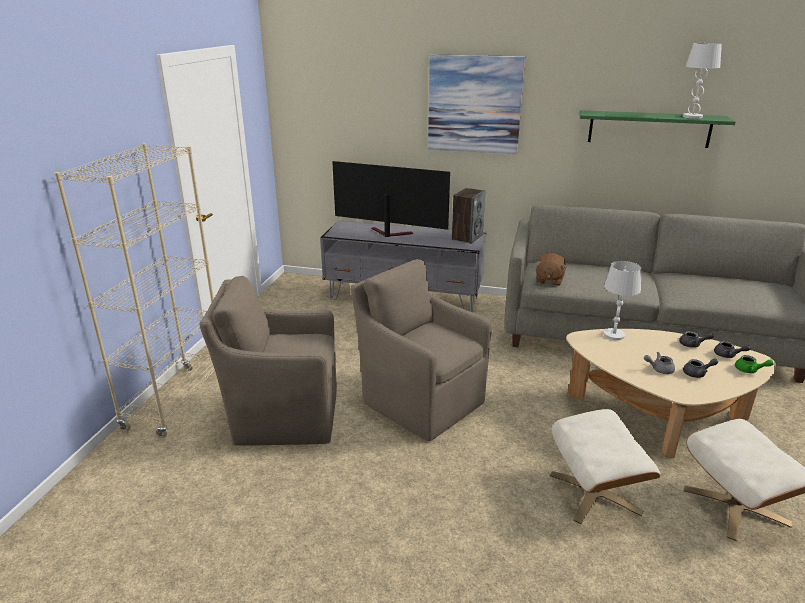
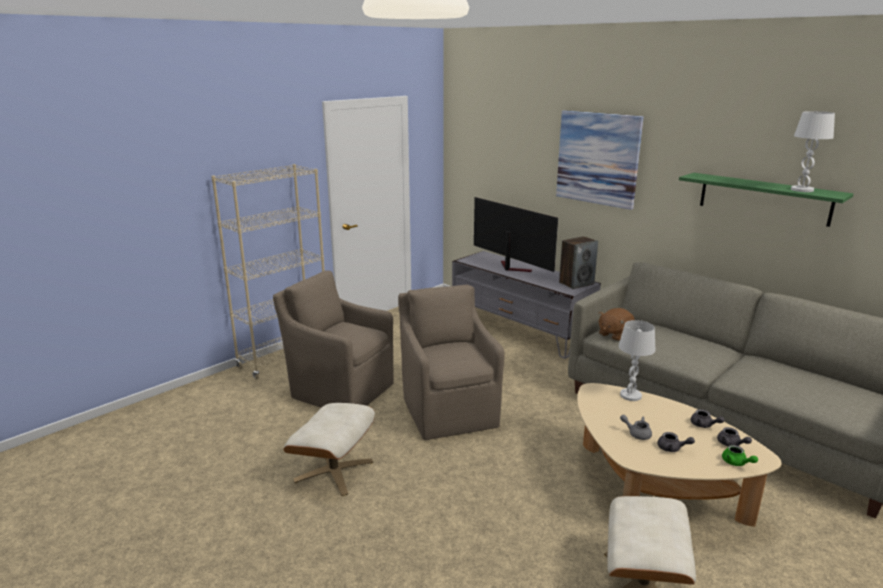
camera: 30 degrees right, 5 degrees down
beige ottoman [550,409,660,524] -> beige ottoman moved to [284,403,375,496]

